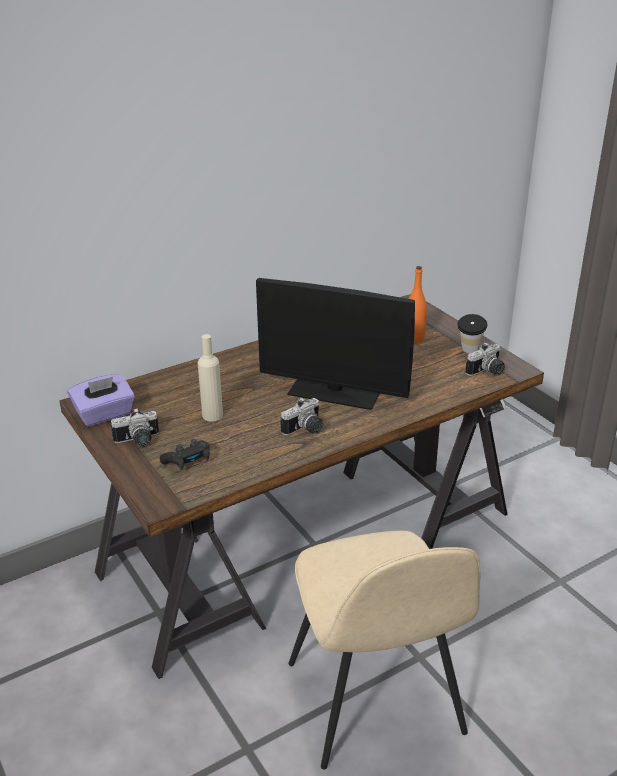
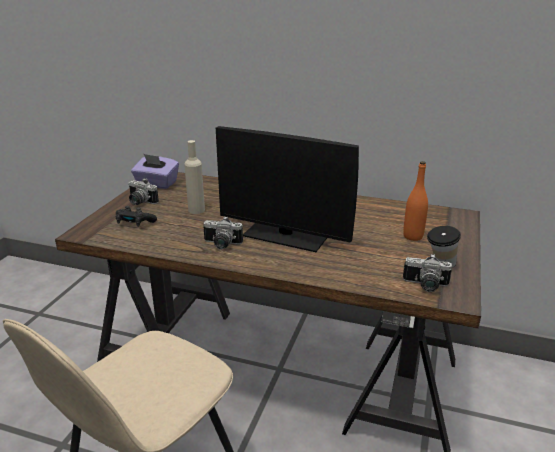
camera: 50 degrees right, 5 degrees down
monitor [256,278,415,410] -> monitor turned 45 degrees counterclockwise [216,126,359,252]

